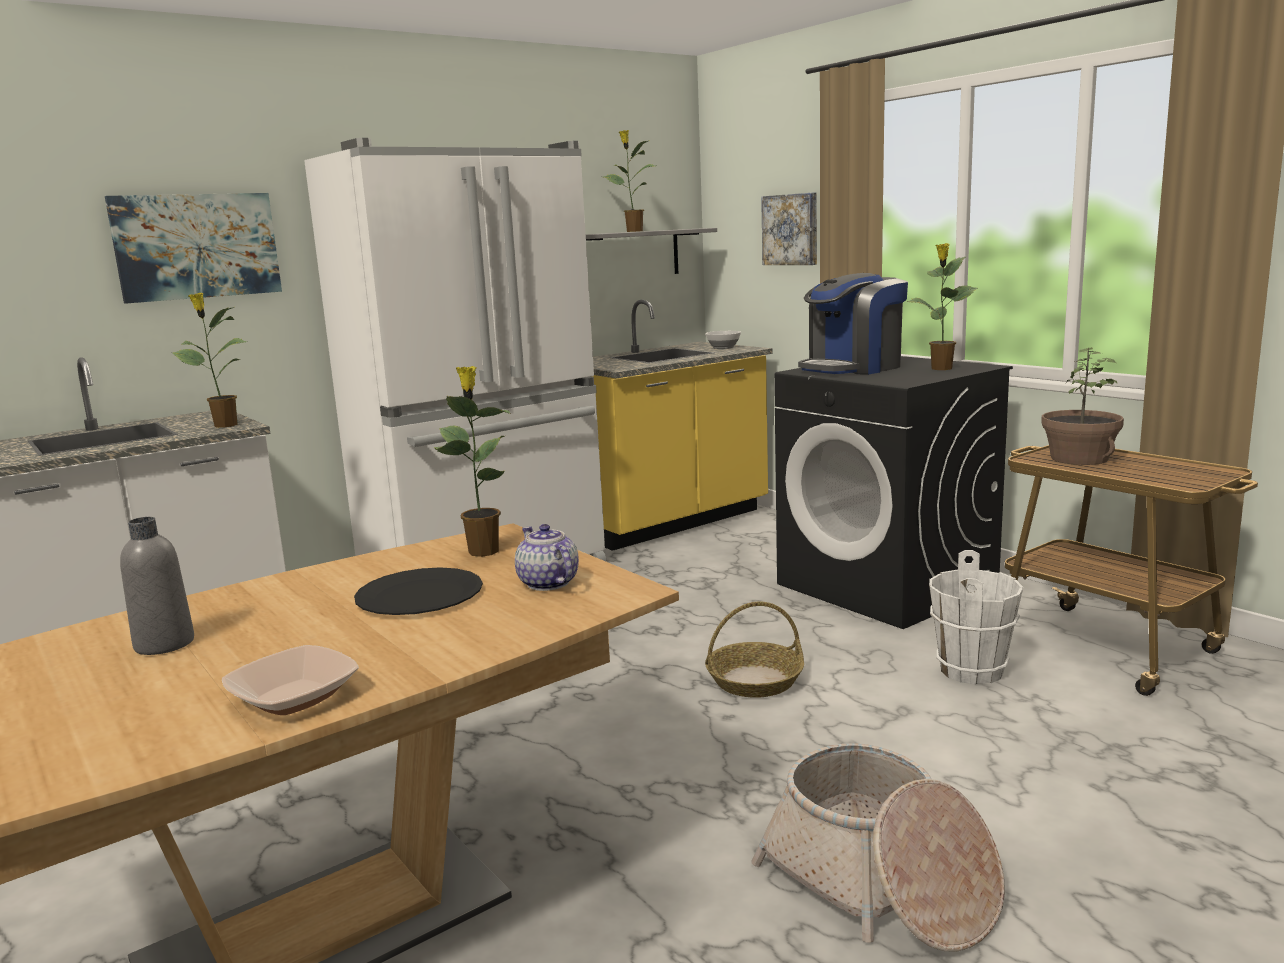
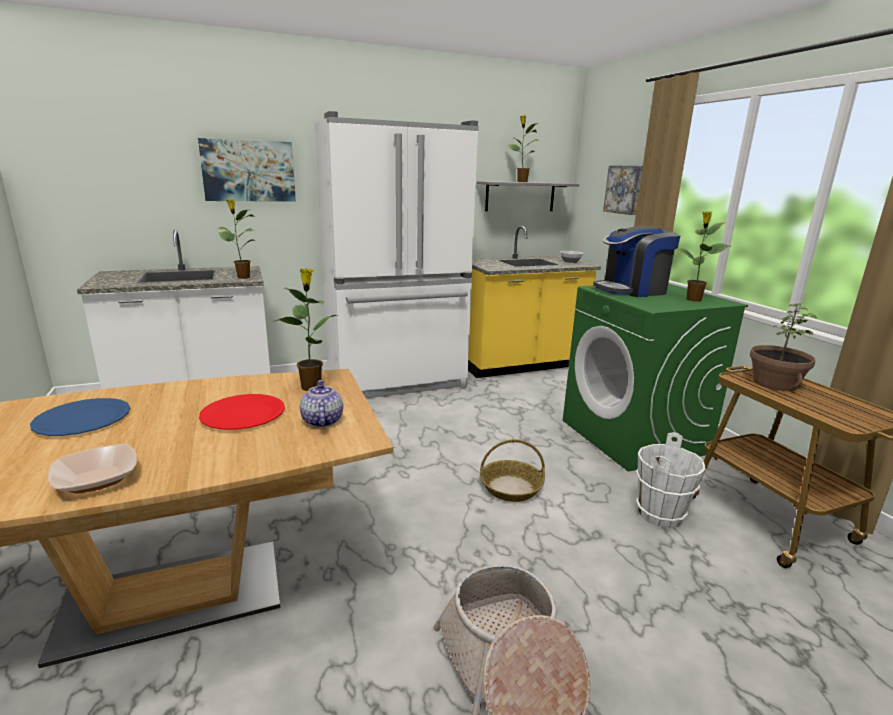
camera: 15 degrees right, 5 degrees up
grey bottle [120,517,194,655] -> blue plate [30,398,130,436]
black plate [354,567,483,615] -> red plate [199,394,285,430]
black washing machine [774,356,1013,629] -> green washing machine [563,283,748,472]

